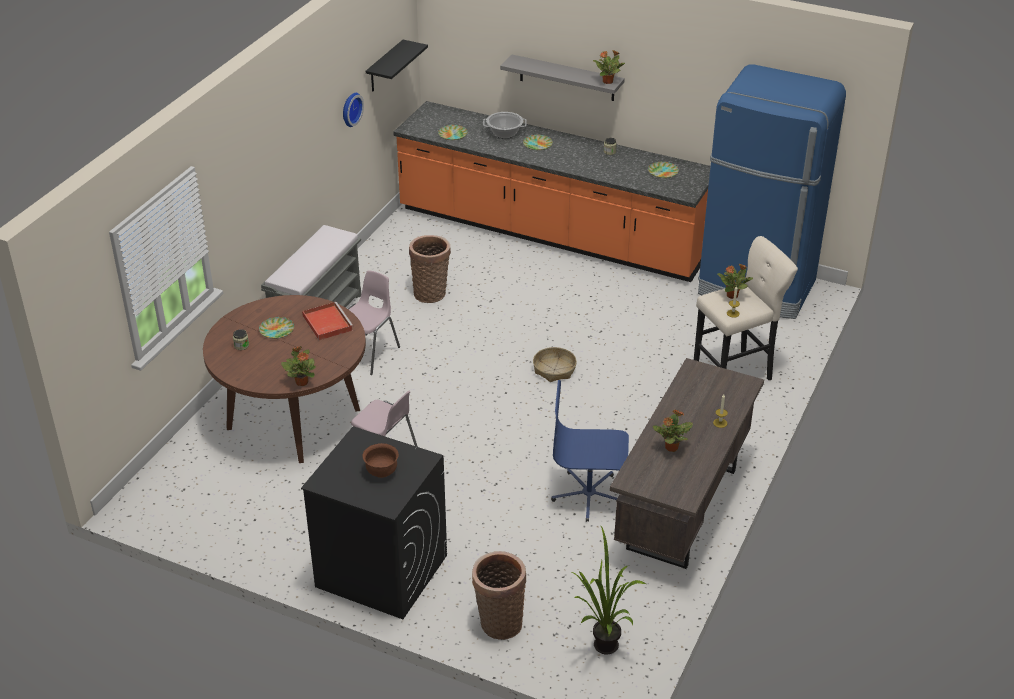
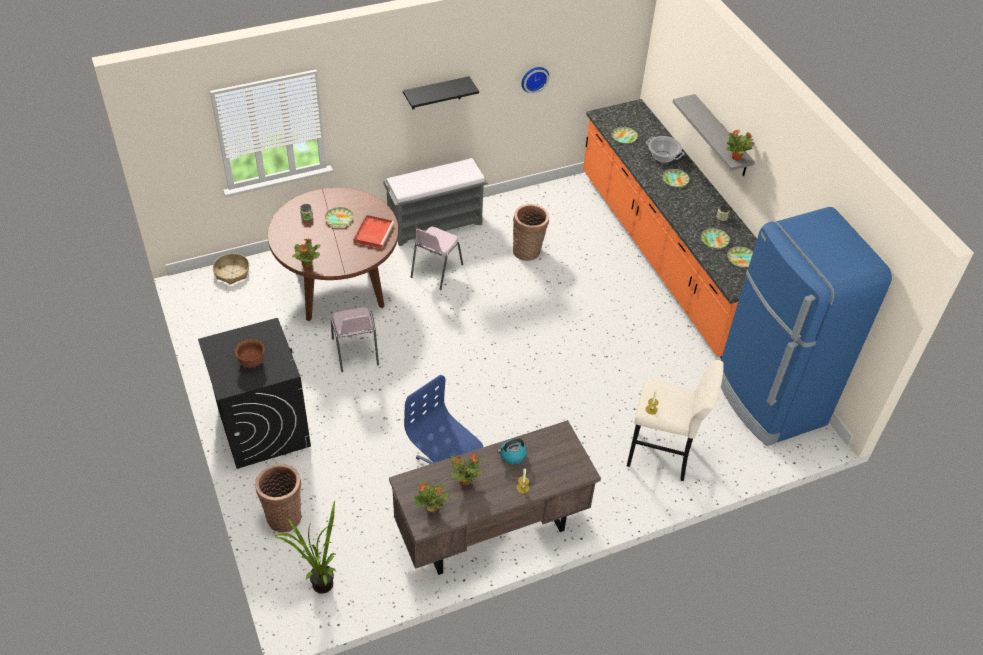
camera: 40 degrees right, 10 degrees up
pink chair [347,270,400,375] -> pink chair turned 135 degrees clockwise [411,227,463,290]
black shelf [366,40,428,91] -> black shelf moved to [403,76,479,110]
basket [533,347,577,382] -> basket moved to [213,253,249,285]
potted plant [717,264,753,299] -> potted plant moved to [413,481,450,513]
none -> kettle [497,439,527,464]
none -> plate [701,228,730,248]

